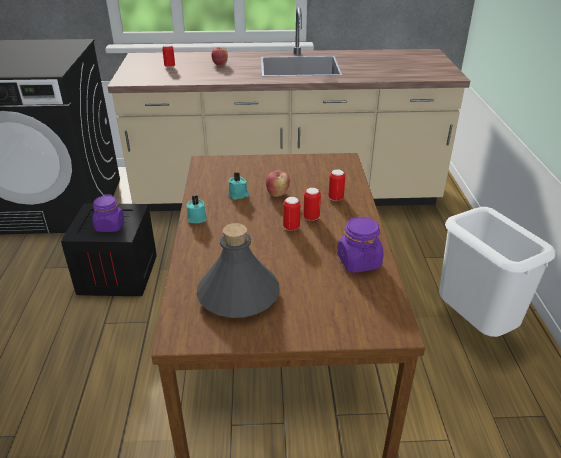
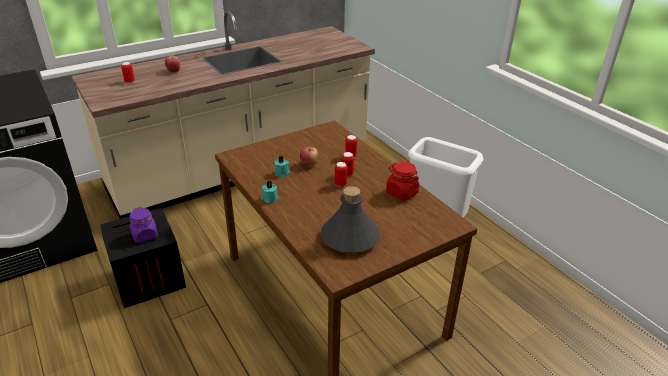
camera: 30 degrees left, 0 degrees up
purple jar [337,217,384,273] -> red jar [386,162,419,201]

